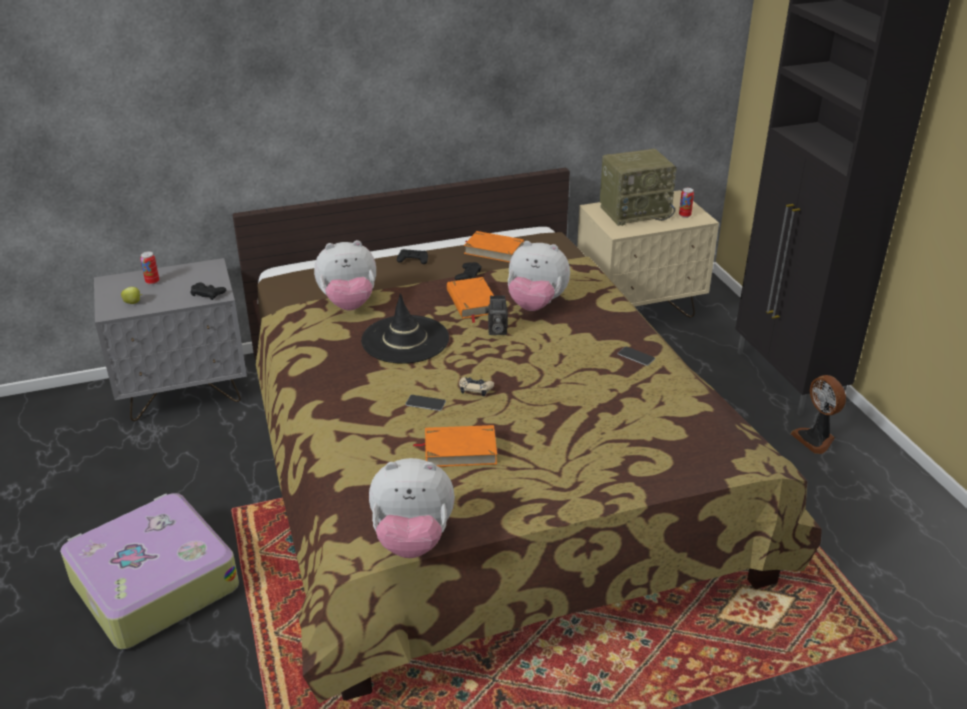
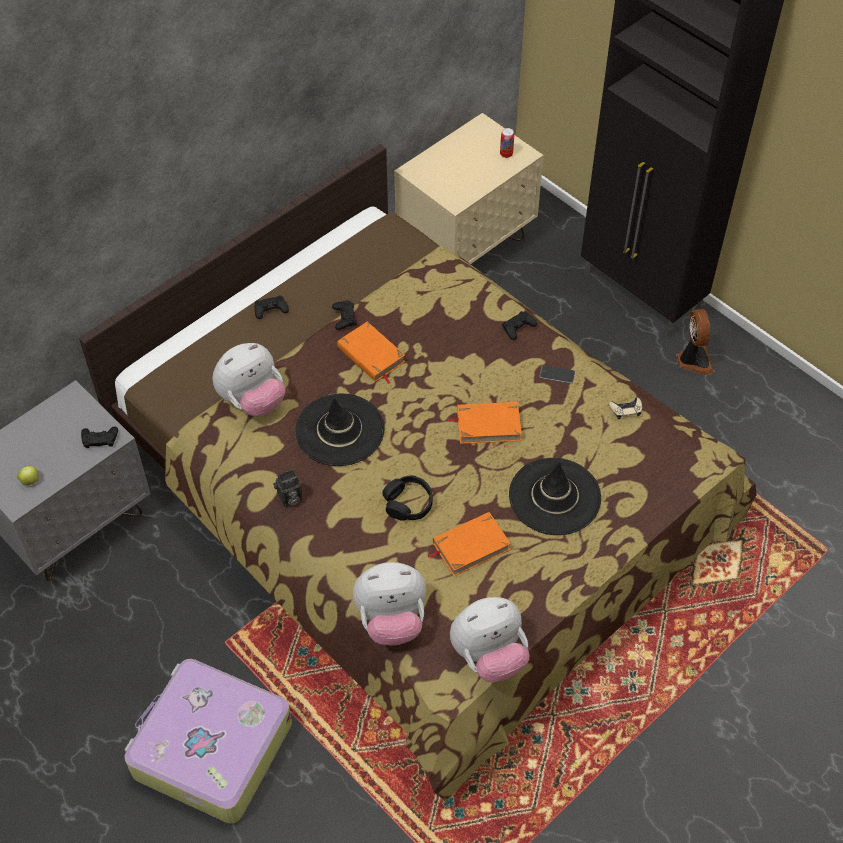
camera: 25 degrees left, 20 degrees up
can [140,251,159,285] -> none
phone [405,395,446,411] -> black headphones [382,475,433,521]
beige game controller [459,377,494,397] -> beige game controller moved to [609,398,642,419]
orange book [464,231,524,262] -> orange book moved to [447,402,522,444]
camera [485,295,508,335] -> camera moved to [273,469,302,507]
plush toy [508,241,570,311] -> plush toy moved to [353,562,426,645]
radio [600,149,677,226] -> none
fan [791,375,846,454] -> fan turned 135 degrees counterclockwise [676,309,714,375]
none -> black game controller [502,311,538,340]
none -> black hat [509,458,601,535]

